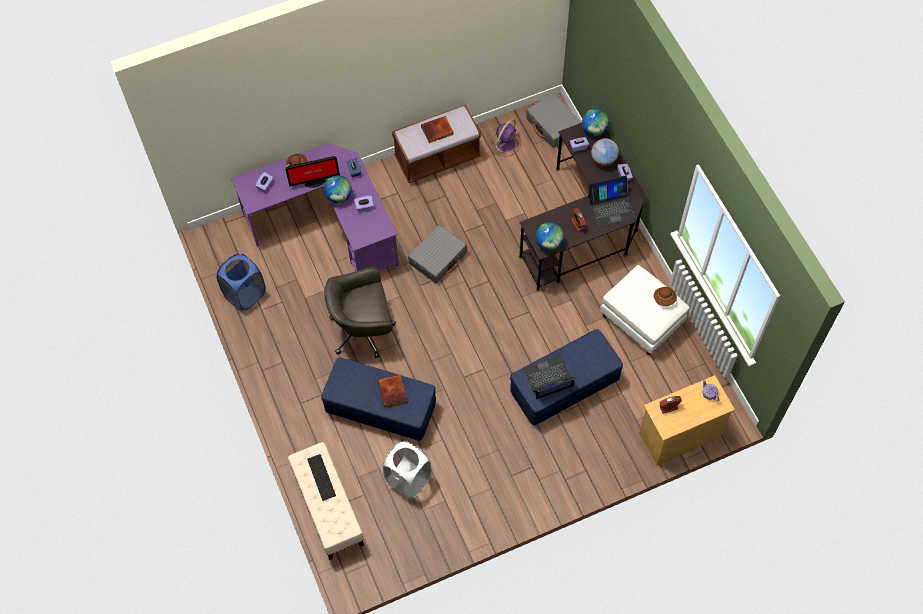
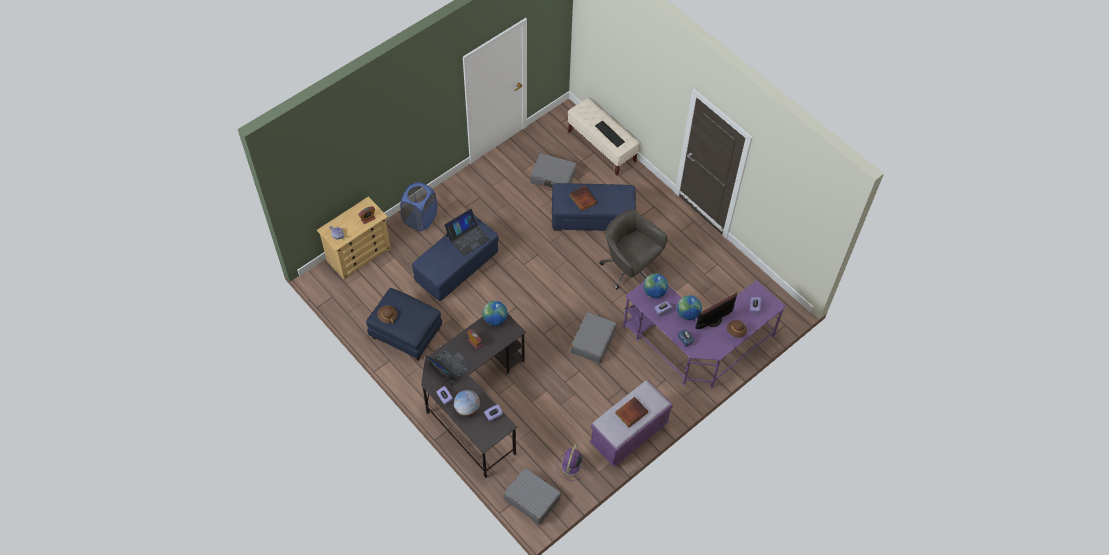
camera: 160 degrees right, 5 degrees down
blue laundry basket [217,254,266,311] -> blue laundry basket moved to [400,182,437,231]
grey office chair [324,267,396,358] -> grey office chair turned 105 degrees counterclockwise [599,210,668,290]
white laundry basket [382,441,432,498] -> grey suitcase [530,153,577,191]
brown bench [392,105,481,183] -> purple bench [590,380,673,467]
globe [582,109,609,136] -> globe moved to [643,274,668,298]
laptop [588,175,636,227] -> laptop turned 75 degrees clockwise [424,344,474,386]
white ottoman [600,265,689,355] -> blue ottoman [366,288,442,361]

